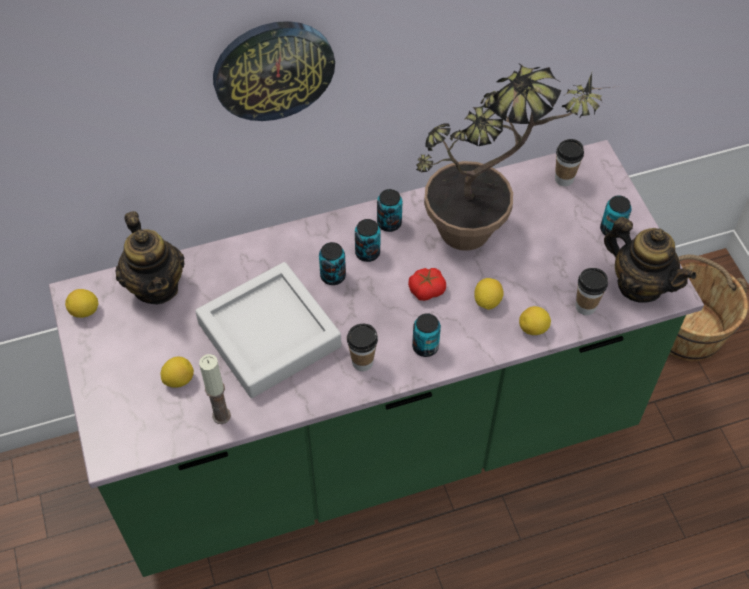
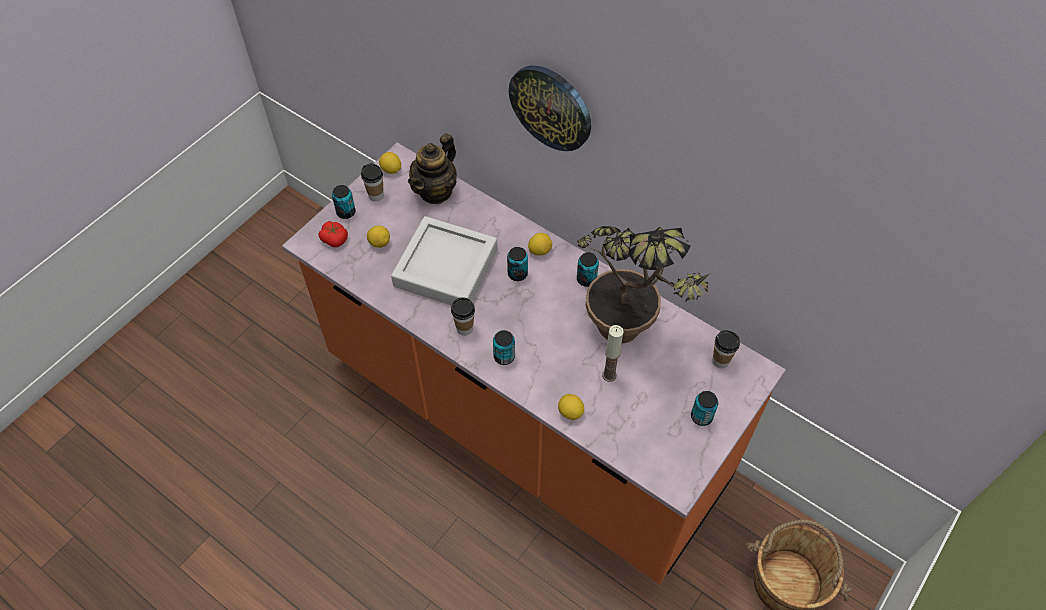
camera: 55 degrees right, 0 degrees up
green counter [49,140,704,577] -> orange counter [282,143,786,584]
candle [199,354,231,424] -> candle moved to [602,325,624,382]
can [355,219,380,262] -> can moved to [332,185,356,219]
tomato [408,268,446,301] -> tomato moved to [319,221,348,247]
lemon [474,278,504,310] -> lemon moved to [528,233,552,256]
cup [576,268,608,315] -> cup moved to [361,163,384,202]
teapot [604,217,696,303] -> none

